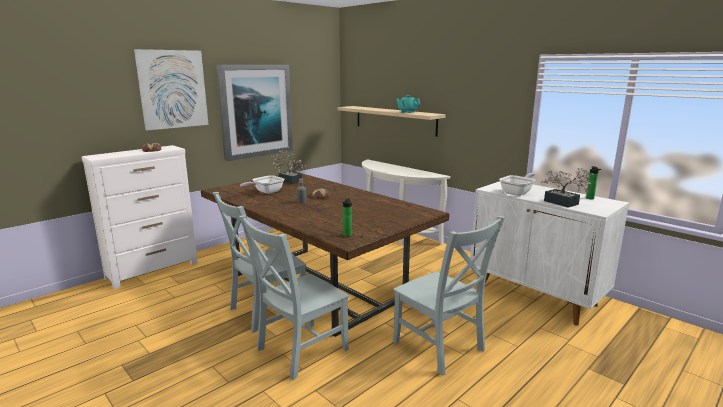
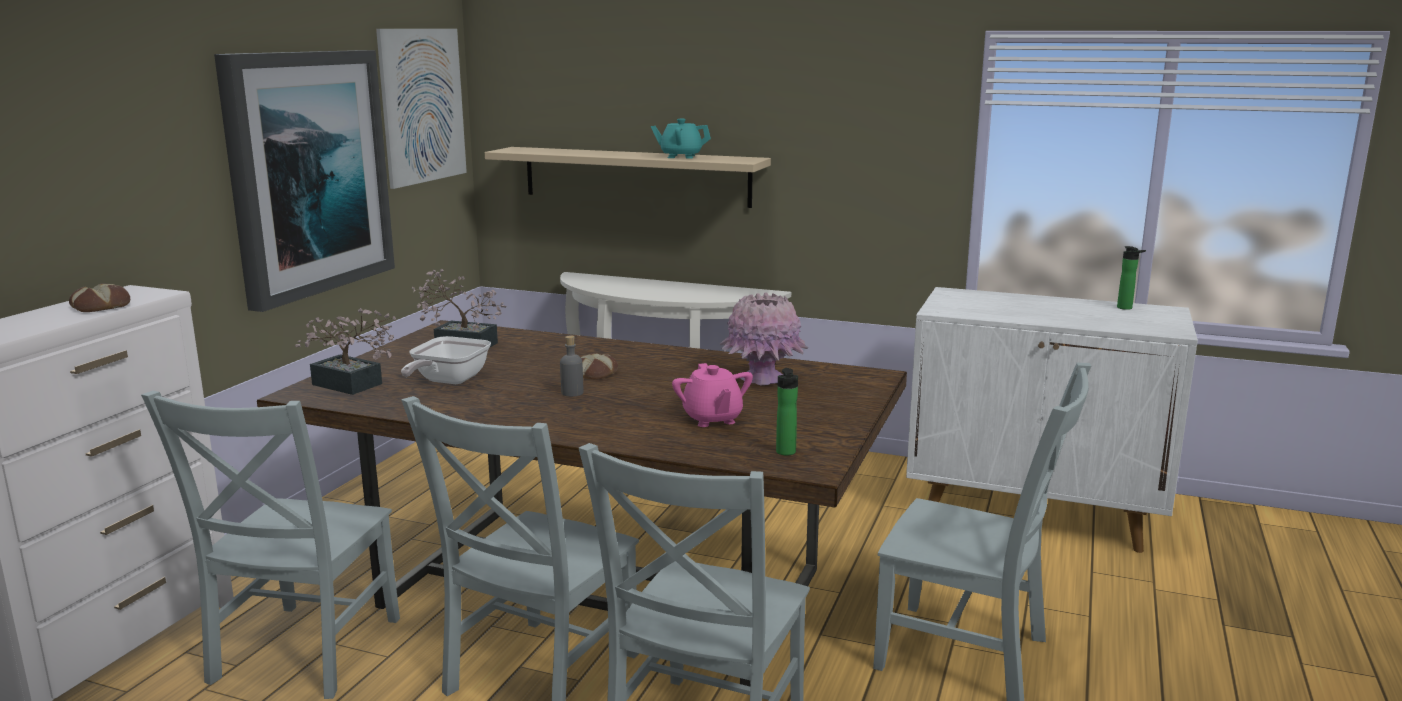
camera: 25 degrees left, 0 degrees up
picture [134,49,209,131] -> picture moved to [376,29,467,189]
frying pan [499,173,535,196] -> none
potted plant [540,168,594,208] -> potted plant moved to [295,308,396,395]
none -> grey chair [141,391,400,699]
none -> pink teapot [672,363,753,427]
none -> pink vase [720,293,809,386]

